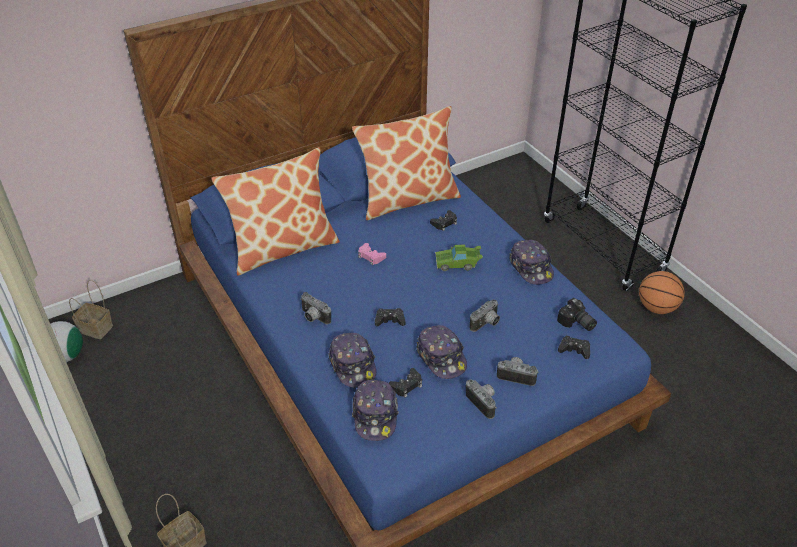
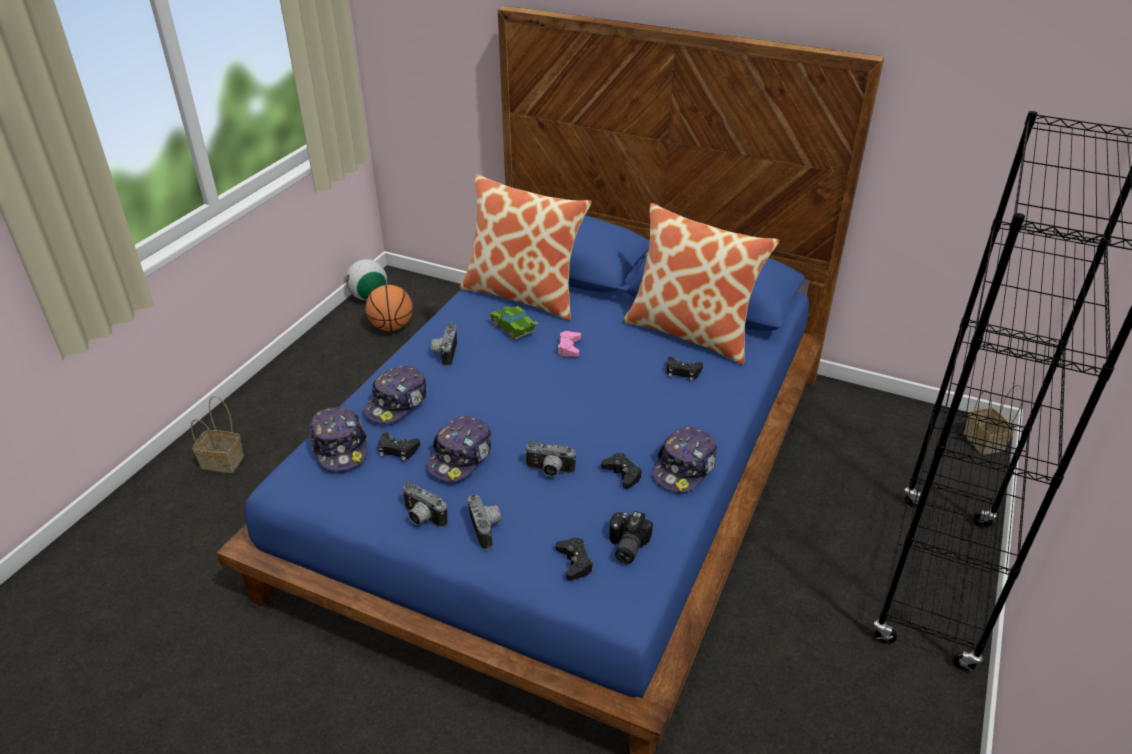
camera: 55 degrees right, 5 degrees down
basket [69,280,113,339] -> basket moved to [964,385,1023,454]
cap [352,380,399,441] -> cap turned 75 degrees counterclockwise [309,407,367,471]
black game controller [375,308,405,326] -> black game controller moved to [601,453,642,489]
green toy car [435,245,483,271] -> green toy car moved to [489,306,538,340]
camera [466,380,497,419] -> camera turned 105 degrees clockwise [402,481,448,527]
basketball [639,271,685,314] -> basketball moved to [365,285,413,331]

